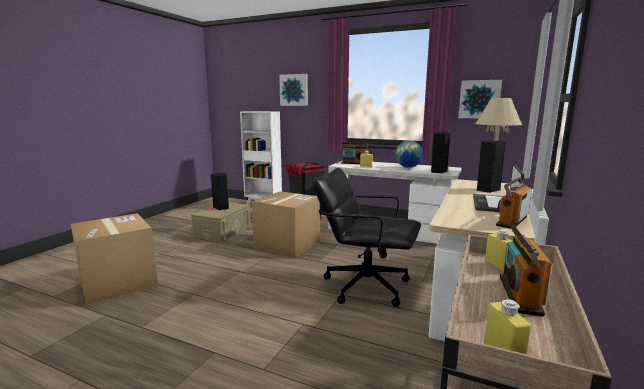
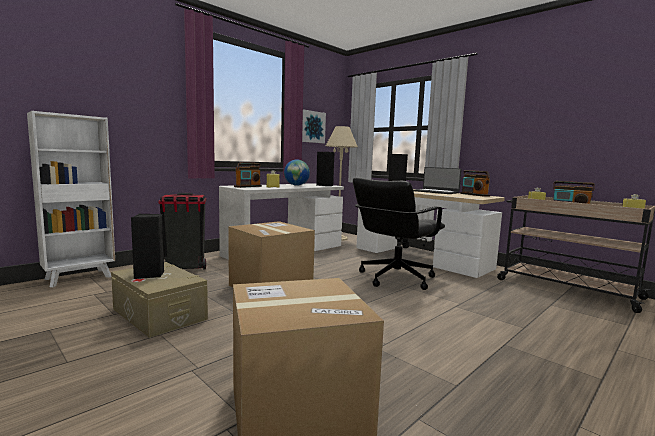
camera: 70 degrees left, 5 degrees down
picture [279,74,308,106] -> none

